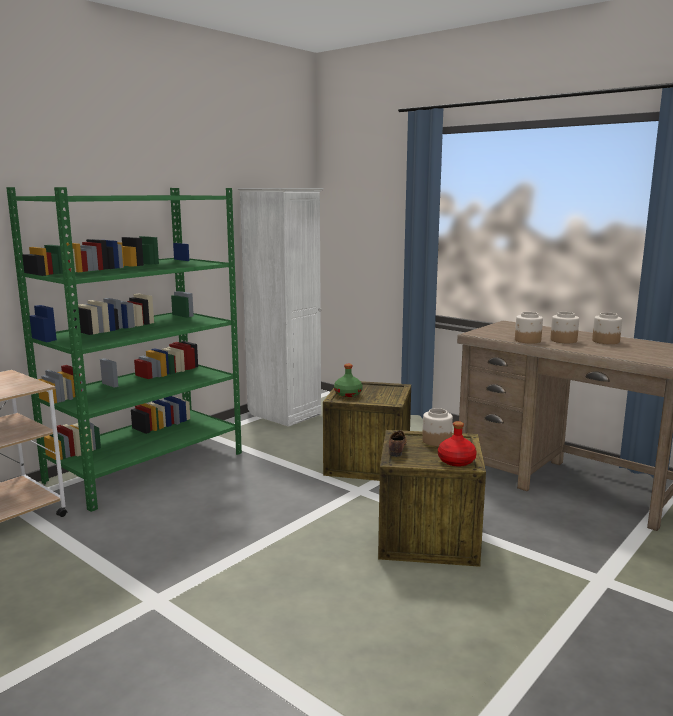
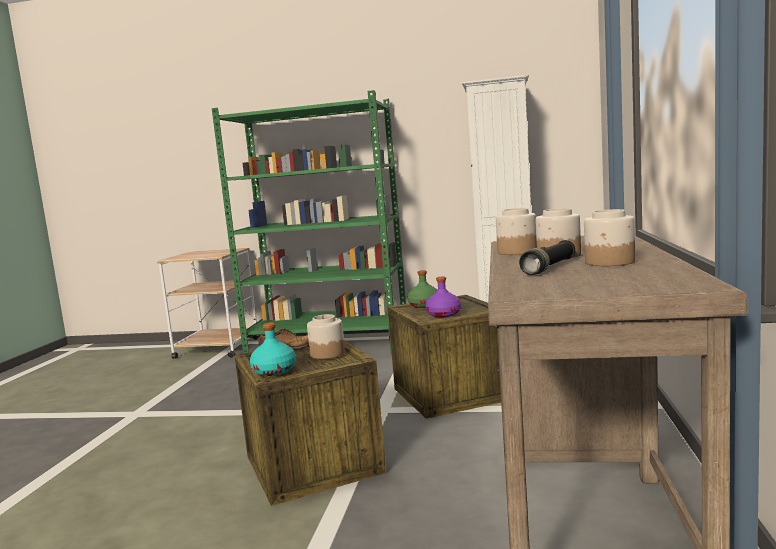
camera: 60 degrees right, 5 degrees down
red bottle [438,421,477,467] -> turquoise bottle [250,322,296,376]
none -> purple bottle [425,277,461,317]
none -> black flashlight [519,240,575,275]

